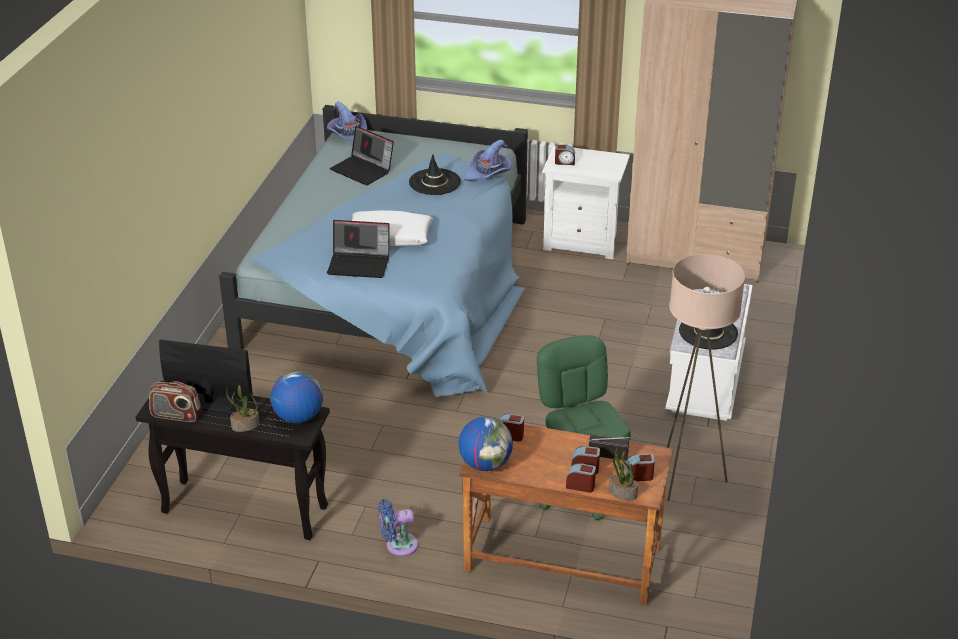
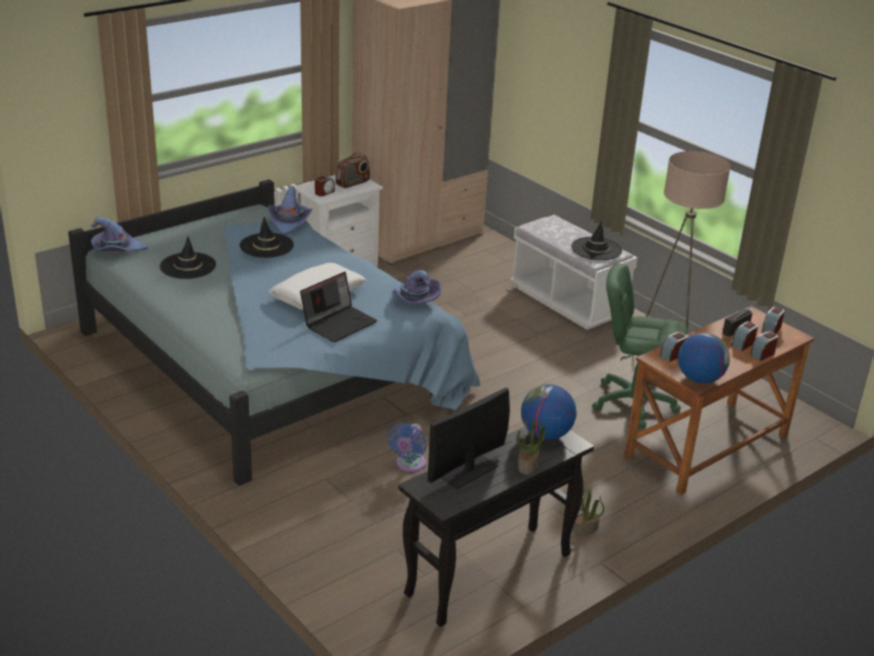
camera: 55 degrees left, 5 degrees down
radio [149,381,201,422] -> radio moved to [335,153,370,188]
laptop [330,126,394,185] -> black hat [160,236,216,279]
blue fan [378,499,418,557] -> blue fan moved to [388,423,426,472]
potted plant [609,447,638,500] -> potted plant moved to [573,490,604,535]
none -> purple hat [393,270,441,304]

